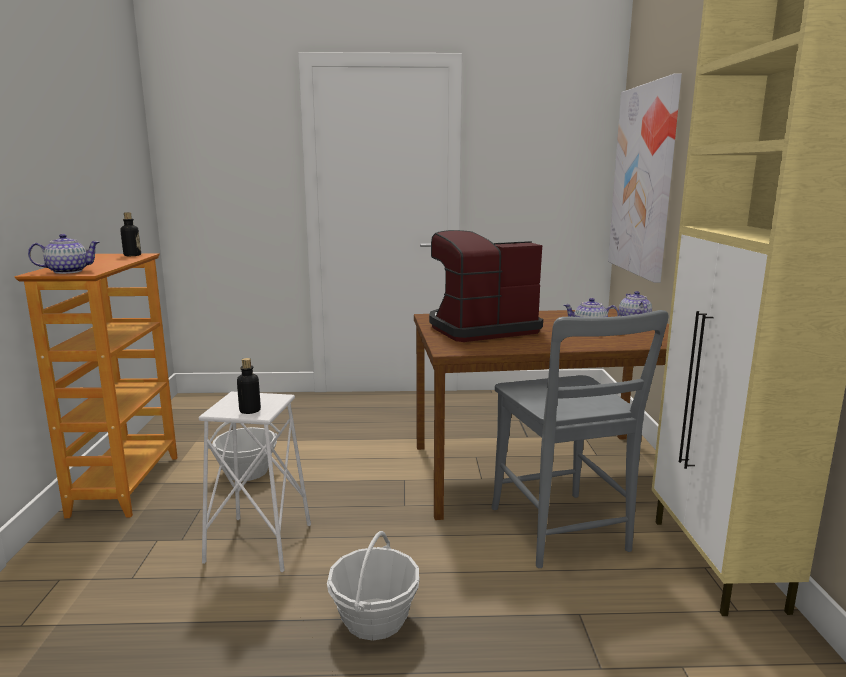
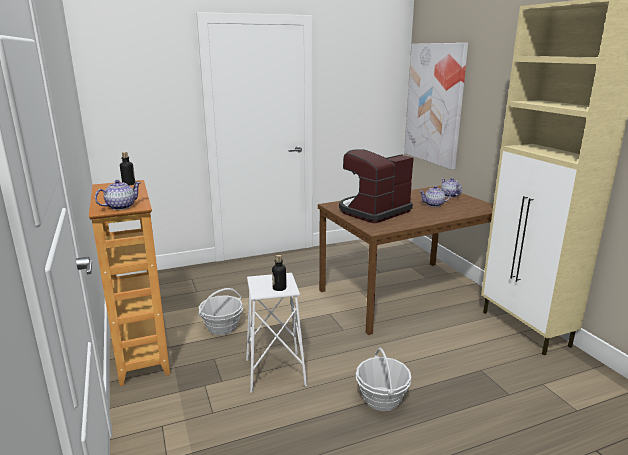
camera: 20 degrees left, 5 degrees up
grey chair [491,310,669,568] -> none

